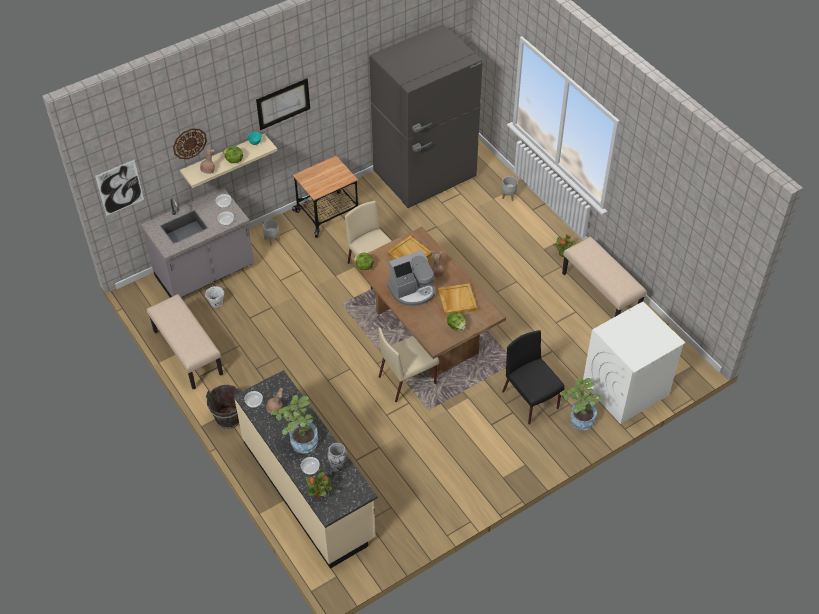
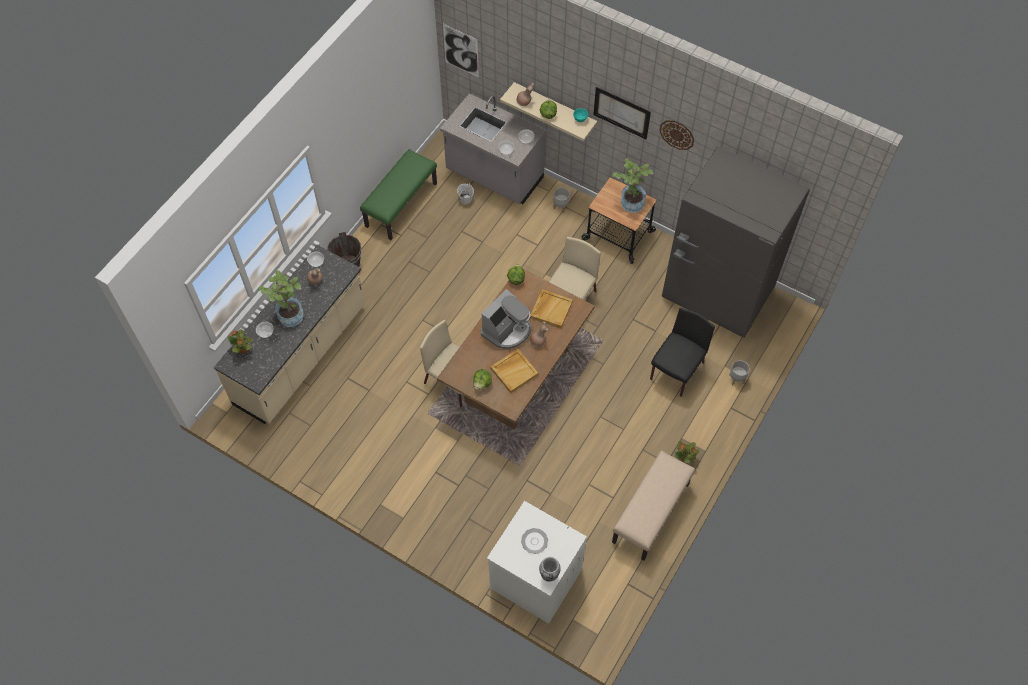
camera: 65 degrees right, 10 degrees up
beige bench [147,294,223,389] -> green bench [360,149,437,240]
wall clock [173,128,207,159] -> wall clock moved to [659,120,694,150]
vase [327,443,347,472] -> vase moved to [539,557,561,582]
coffee machine [387,250,435,306] -> coffee machine turned 90 degrees counterclockwise [481,289,531,349]
black chair [502,330,565,424] -> black chair moved to [650,308,715,397]
potted plant [560,377,602,430] -> potted plant moved to [612,159,654,213]
none -> plate [521,528,548,554]

